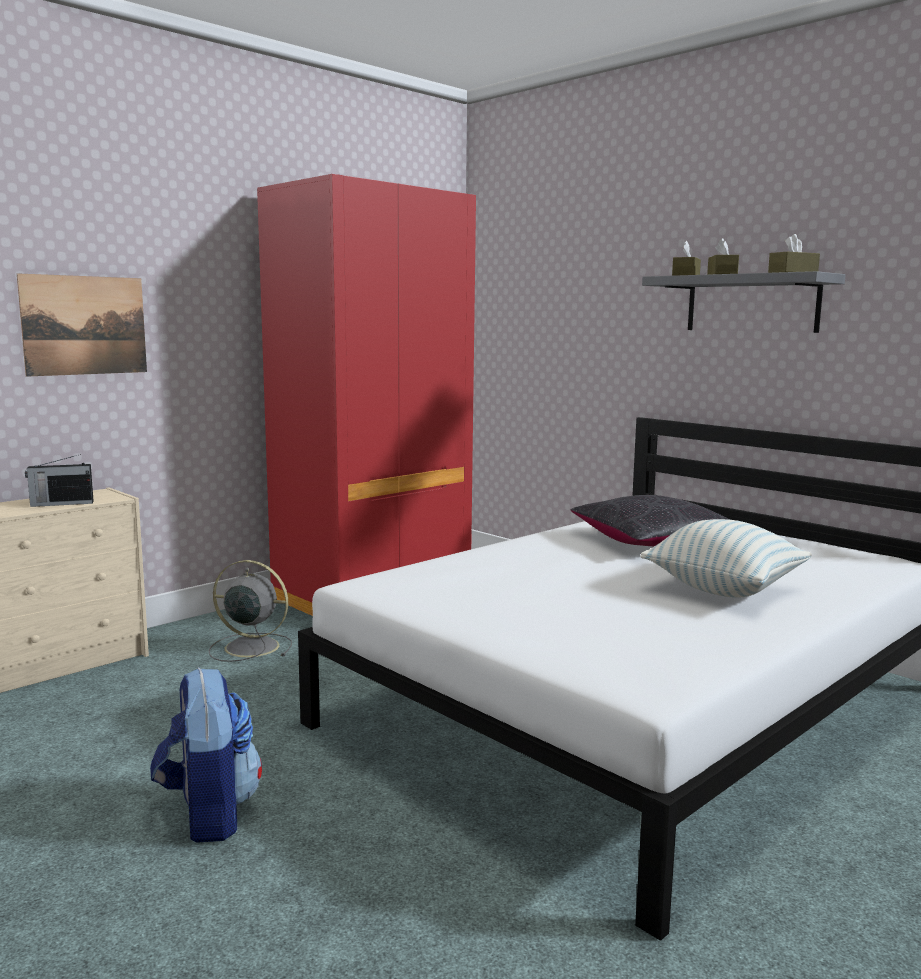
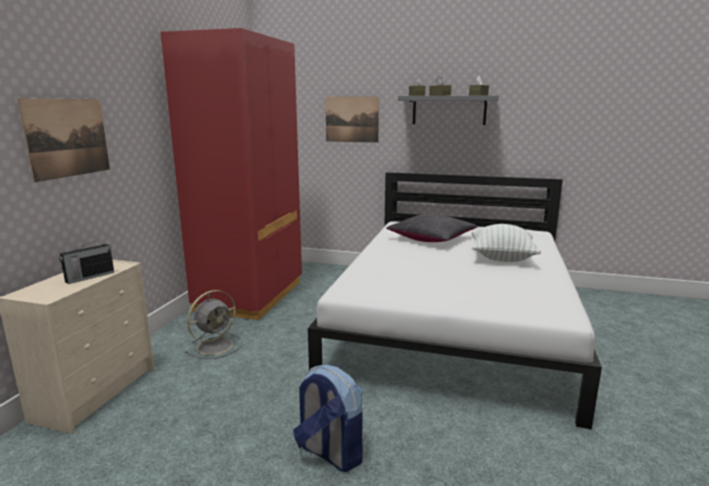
camera: 30 degrees left, 5 degrees up
grey fan [209,560,292,662] -> grey fan turned 150 degrees clockwise [185,290,242,359]
none -> picture [325,96,379,143]

